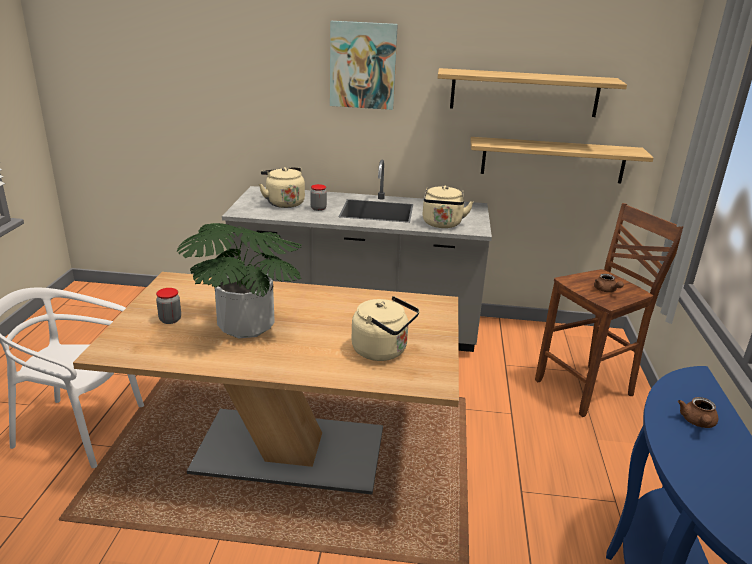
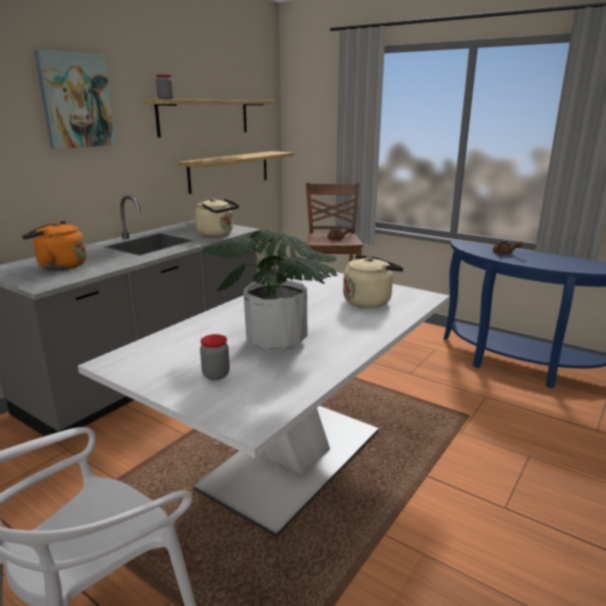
camera: 60 degrees left, 5 degrees down
brown dining table [73,272,459,495] -> white dining table [78,271,450,537]
beige kettle [259,167,305,208] -> orange kettle [22,221,86,270]
jar [310,184,327,211] -> jar moved to [156,74,174,99]

